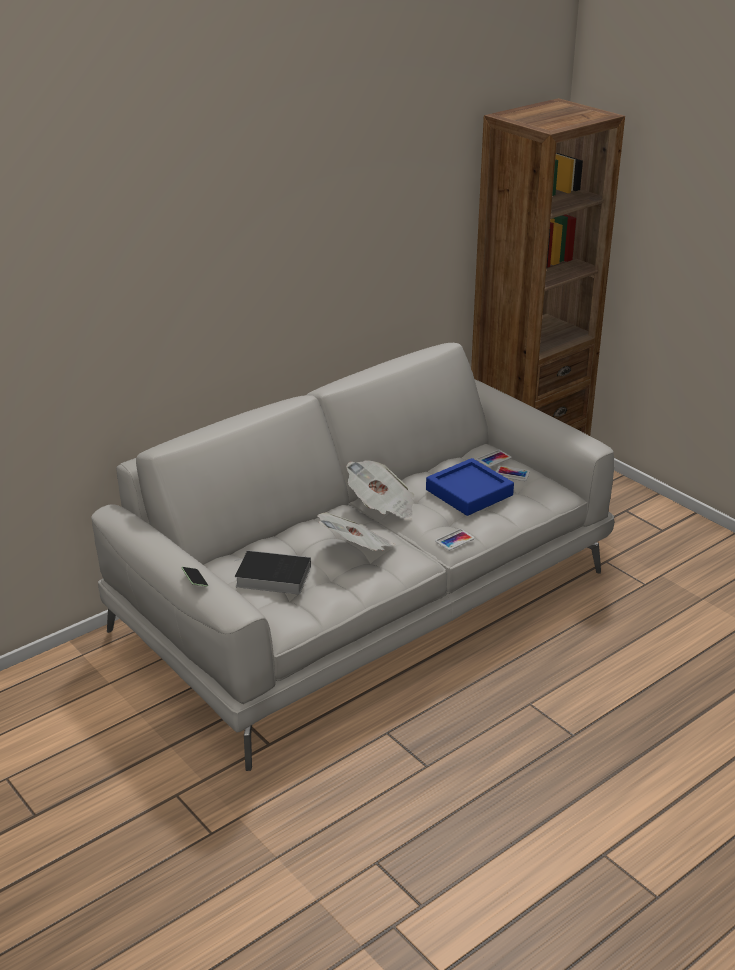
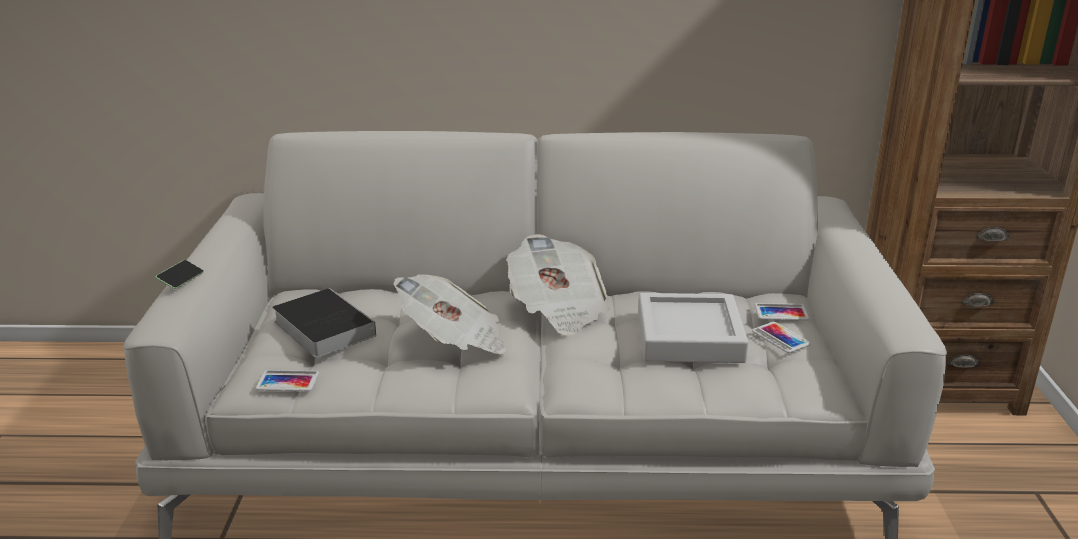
camera: 40 degrees right, 5 degrees down
blue tray [426,458,514,516] -> grey tray [638,293,748,363]
phone [435,529,475,551] -> phone moved to [256,370,319,391]

